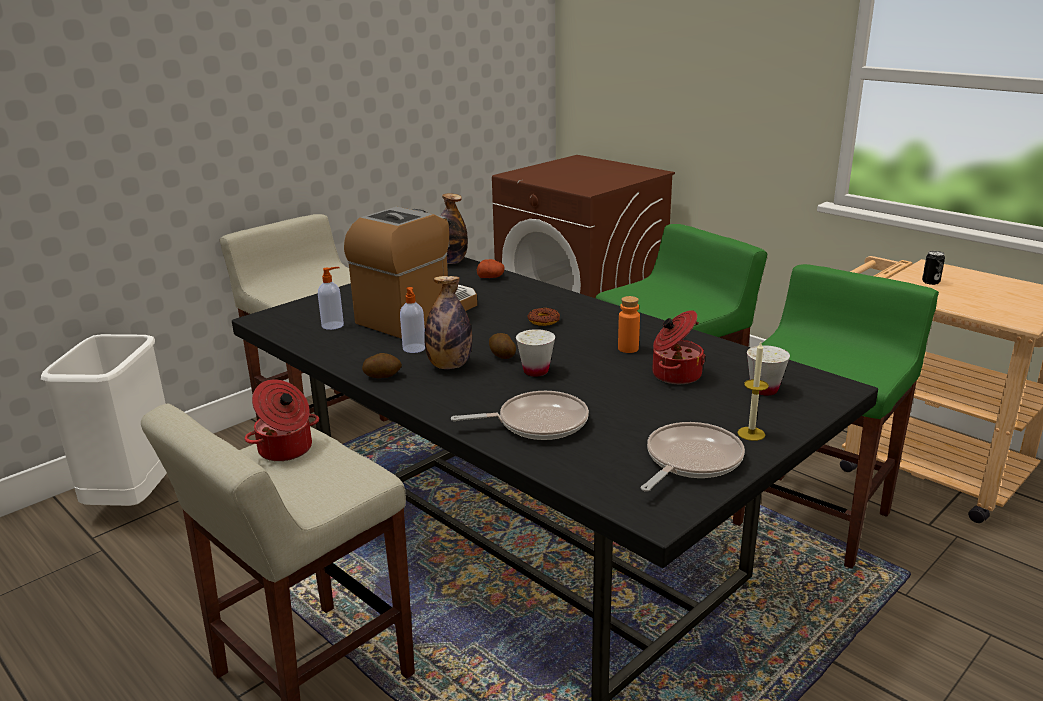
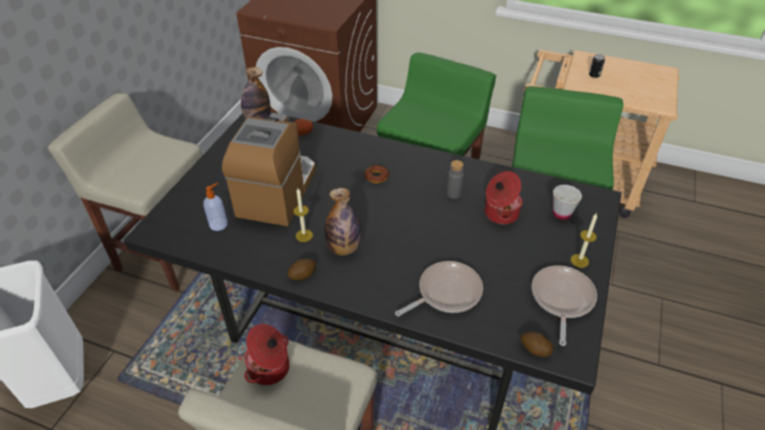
camera: 25 degrees left, 20 degrees up
soap dispenser [400,287,425,353] -> candle [293,188,313,242]
potato [489,333,516,359] -> potato moved to [520,332,553,357]
white cup [516,329,555,376] -> none
orange bottle [618,296,640,353] -> grey bottle [446,160,464,199]

